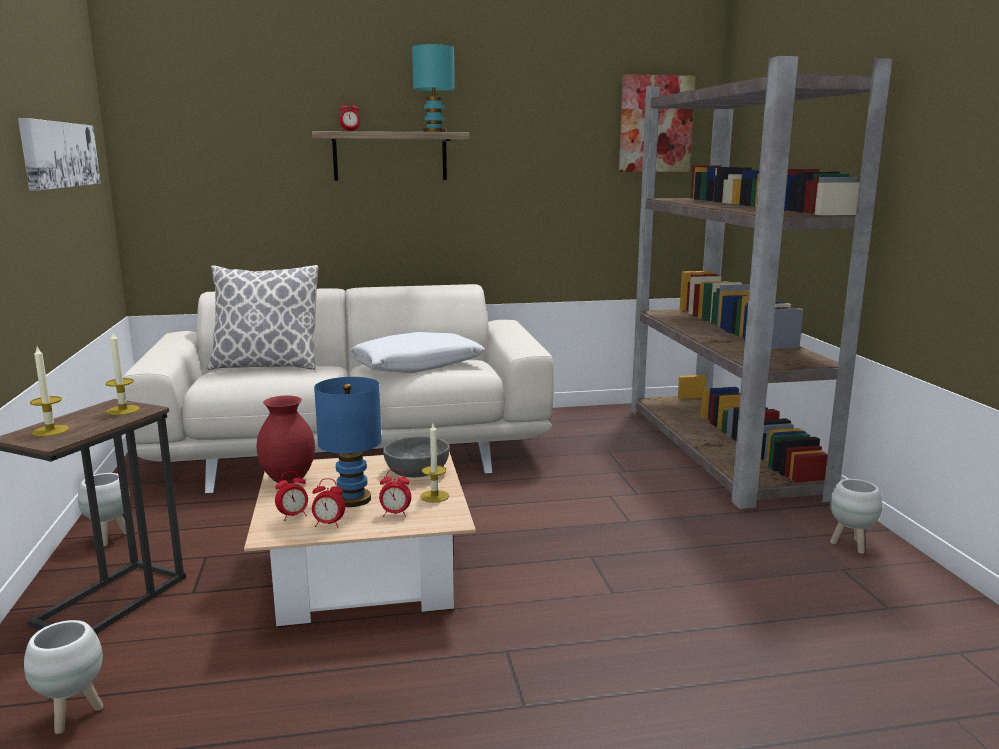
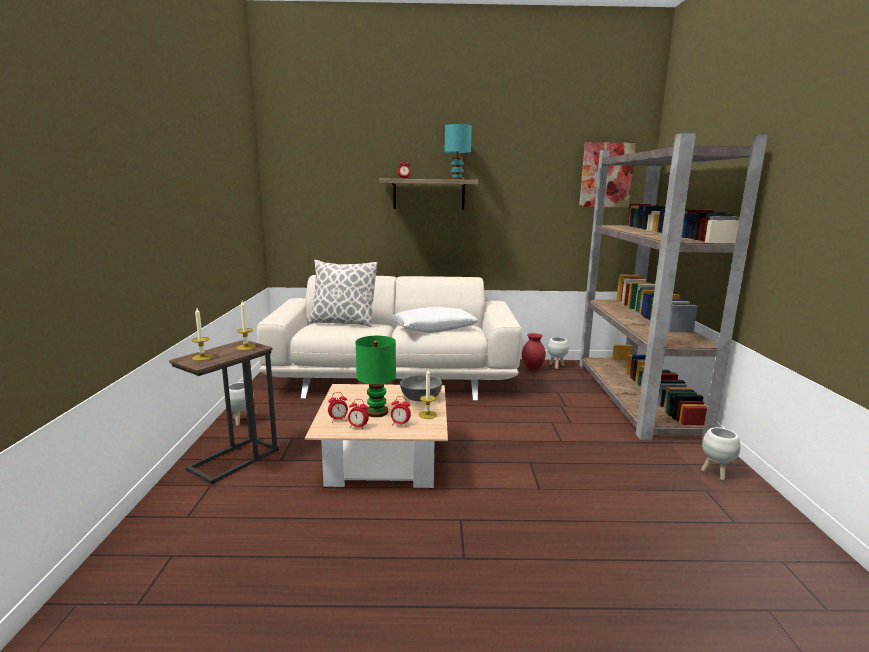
camera: 10 degrees right, 0 degrees up
picture [18,118,101,191] -> none
white planter [24,620,103,734] -> white planter moved to [548,337,569,369]
red vase [257,396,315,484] -> red vase moved to [522,333,546,370]
blue table lamp [314,377,382,507] -> green table lamp [355,336,396,417]

